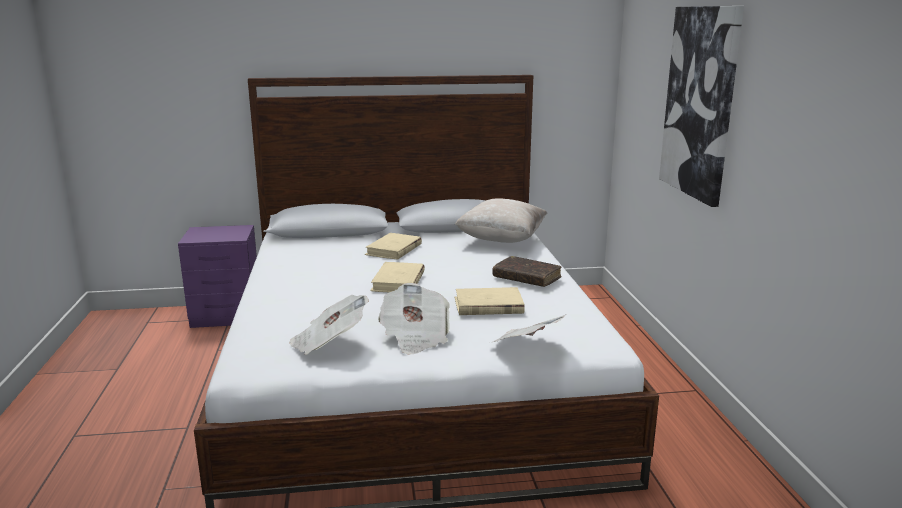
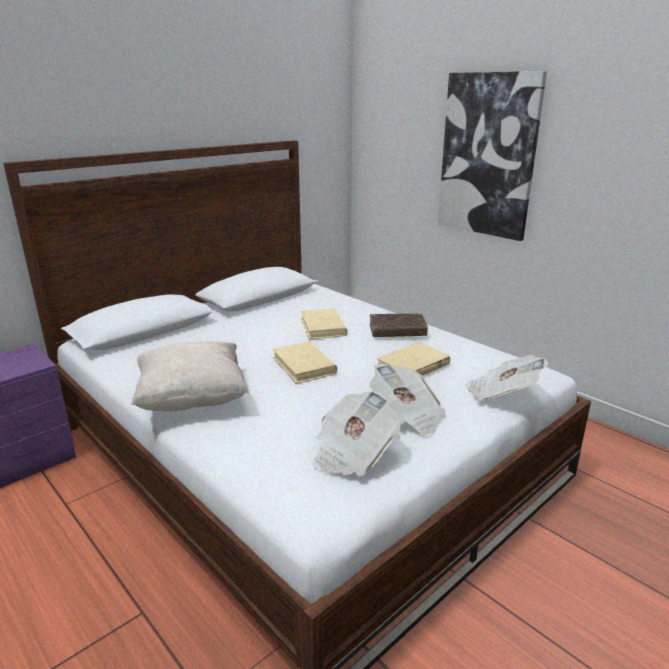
camera: 35 degrees left, 5 degrees up
beige book [365,233,422,260] -> beige book moved to [301,309,348,339]
beige pillow [455,198,547,243] -> beige pillow moved to [131,341,249,411]

